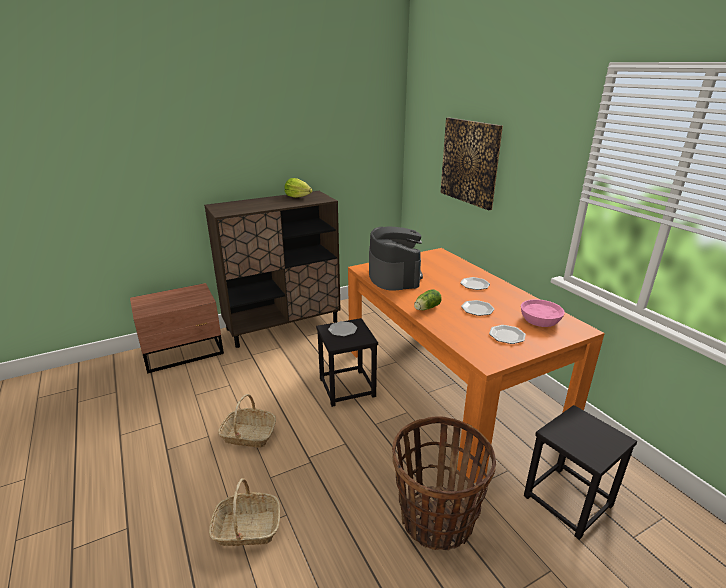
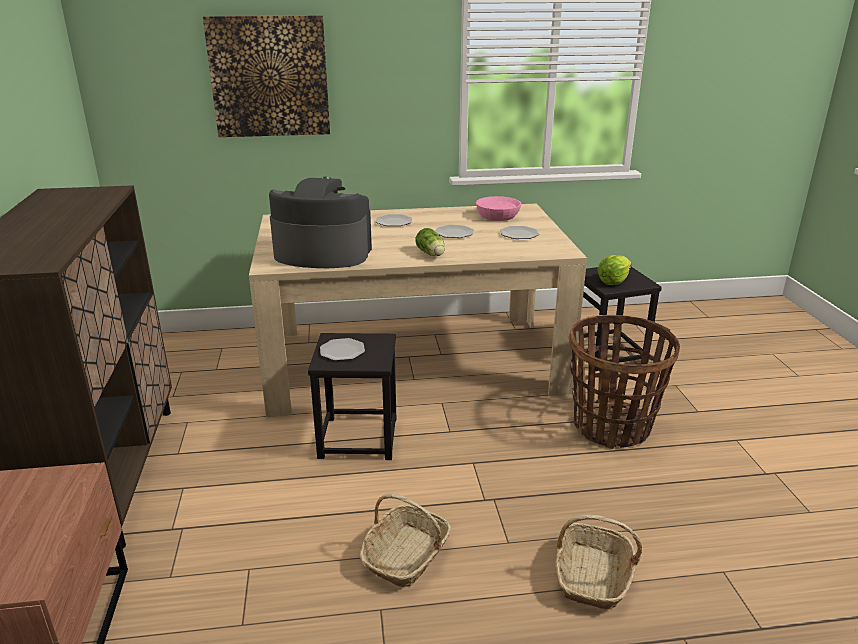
camera: 70 degrees left, 0 degrees up
lettuce [285,178,312,198] -> lettuce moved to [597,255,631,285]
orange dining table [348,248,605,483] -> beige dining table [249,203,587,417]

